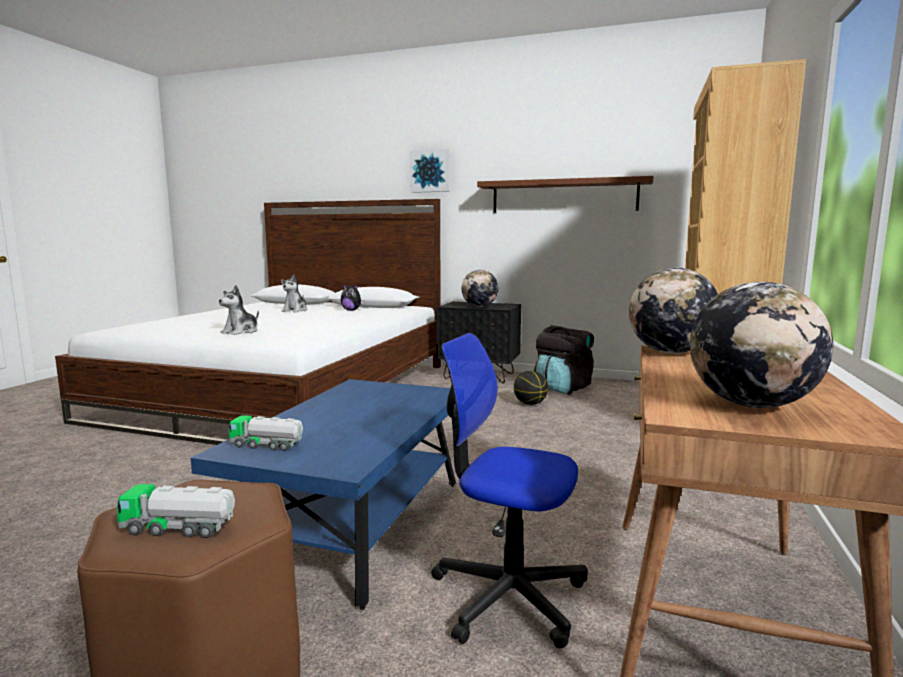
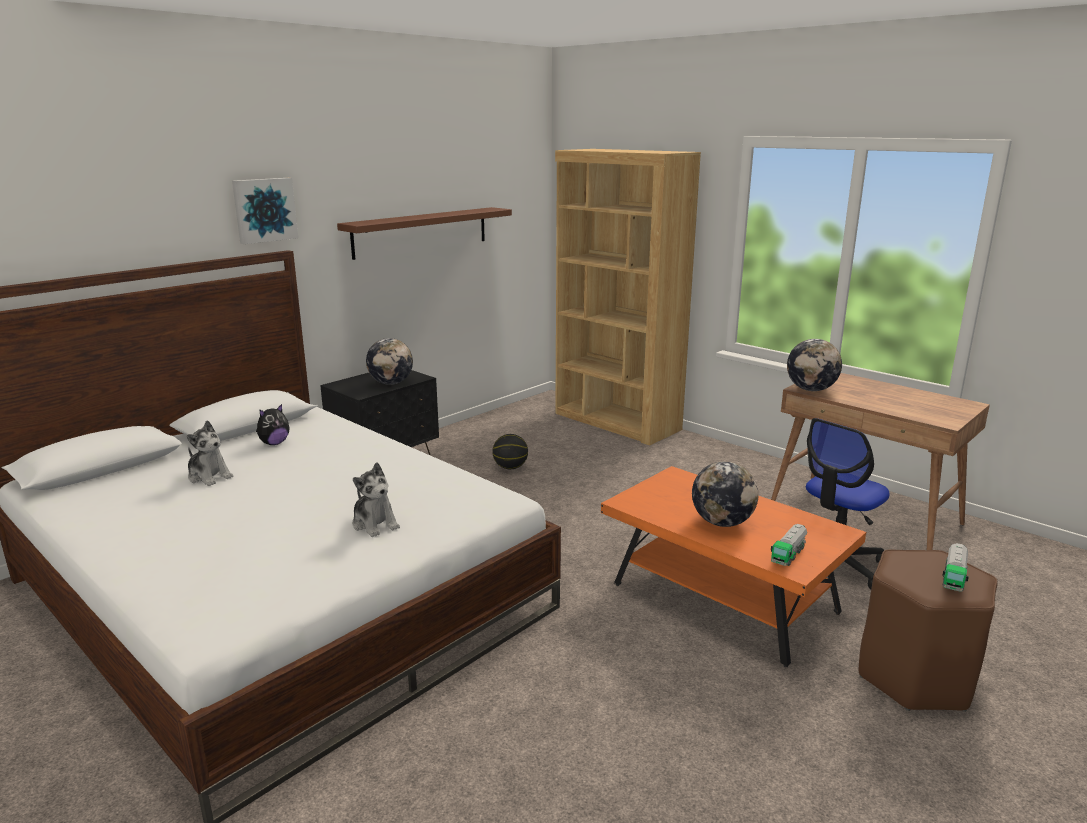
camera: 65 degrees left, 10 degrees up
blue coffee table [191,379,456,610] -> orange coffee table [601,466,866,667]
black backpack [534,325,594,395] -> none
globe [690,282,833,408] -> globe moved to [692,461,759,527]

